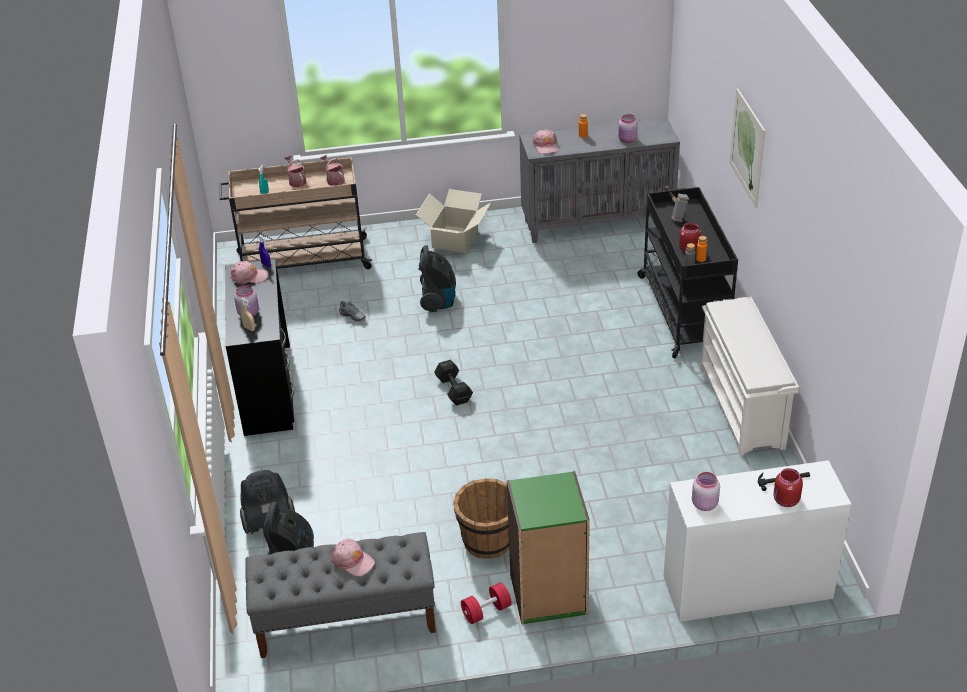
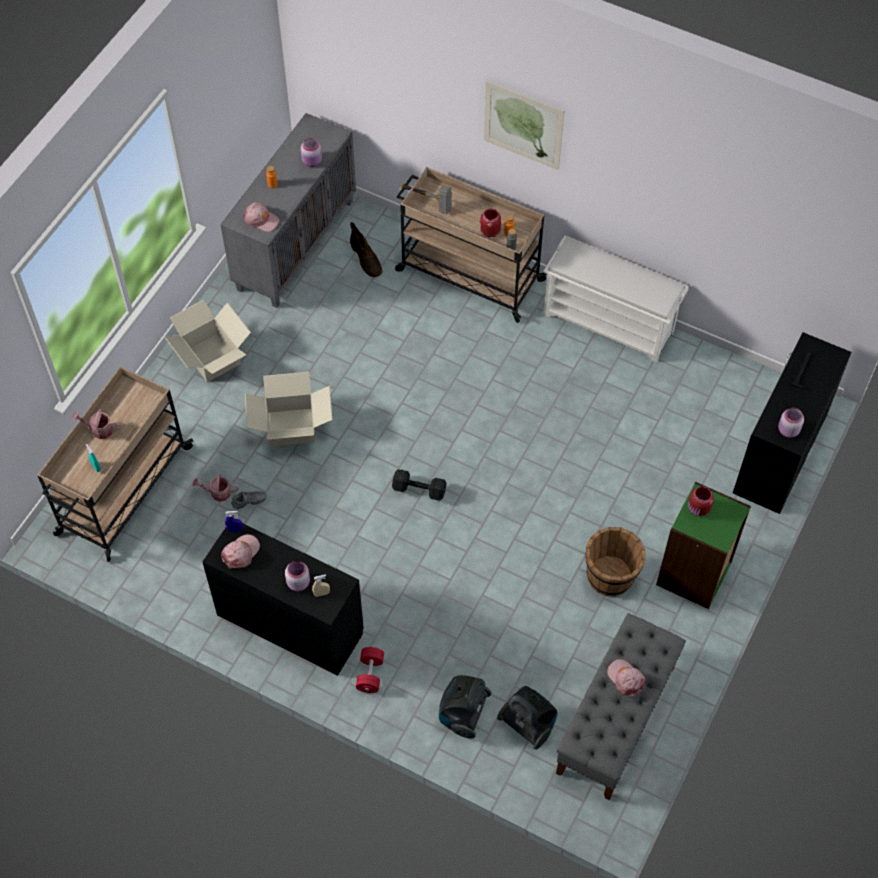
camera: 55 degrees left, 20 degrees up
watering can [320,155,345,186] -> watering can moved to [193,473,239,502]
pink cap [331,539,375,576] -> pink cap turned 105 degrees counterclockwise [607,659,646,697]
vacuum cleaner [418,245,456,312] -> cardboard box [245,372,332,447]
red dumbbell [461,582,512,624] -> red dumbbell moved to [356,647,384,693]
black cart [637,187,738,358] -> beige cart [395,167,547,323]
white desk [664,460,851,622] -> black desk [733,332,851,514]
red jar [773,468,803,507] -> red jar moved to [688,486,714,516]
none -> brown boot [350,222,382,277]

